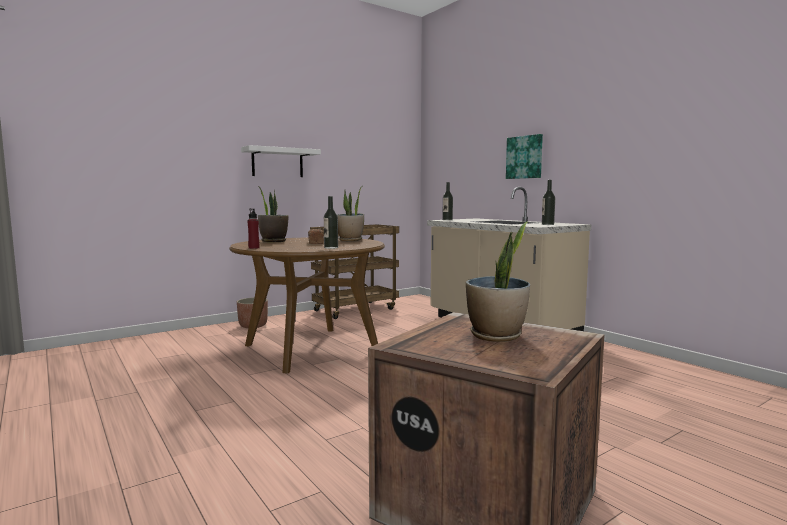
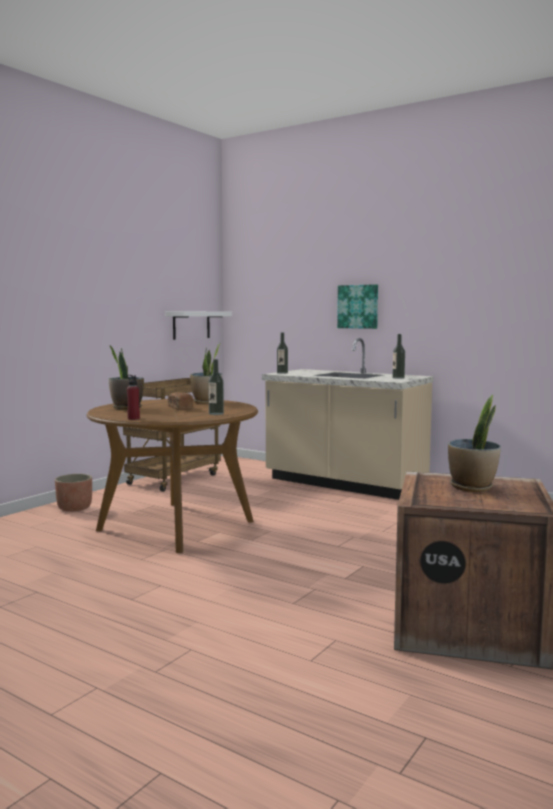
camera: 20 degrees left, 0 degrees up
white shelf [241,145,321,177] -> white shelf moved to [166,311,232,340]

